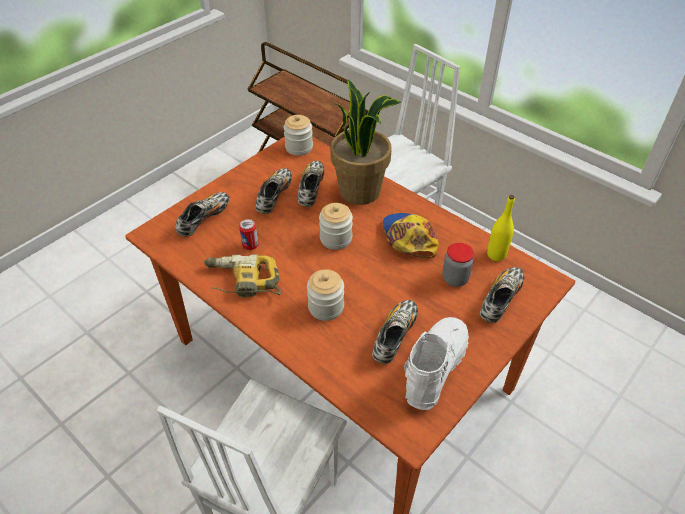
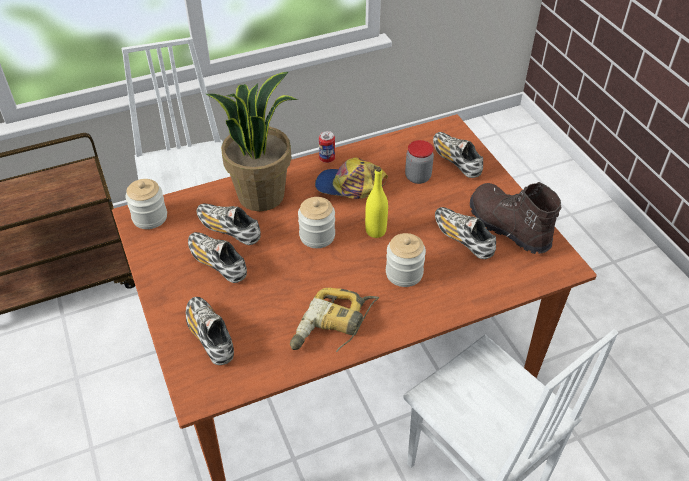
camera: 65 degrees left, 0 degrees up
can [239,219,258,250] -> can moved to [319,131,335,163]
white boot [404,317,469,410] -> brown boot [470,182,562,254]
yellow bottle [487,195,515,261] -> yellow bottle moved to [365,167,388,238]

